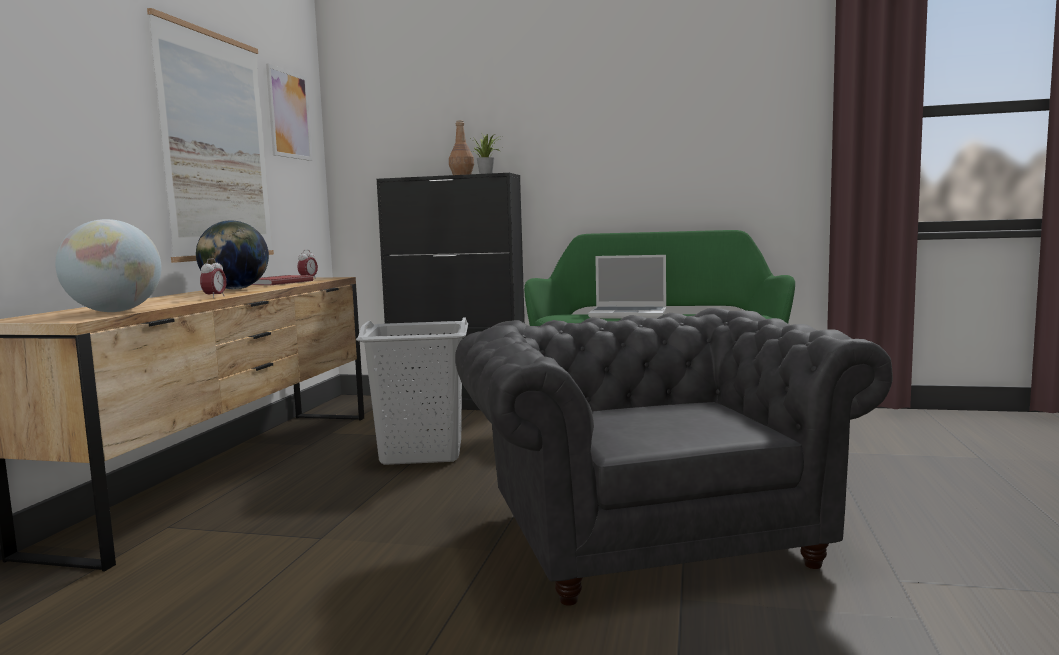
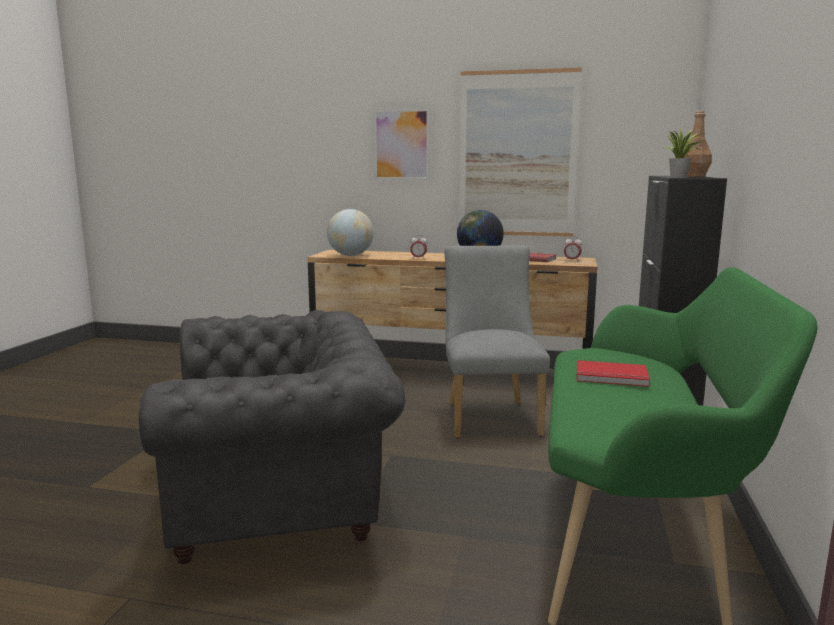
camera: 90 degrees right, 5 degrees up
picture [266,64,312,161] -> picture moved to [373,108,430,180]
grey laundry basket [356,317,468,465] -> grey chair [444,245,550,438]
laptop [588,255,666,318] -> red book [576,360,650,387]

